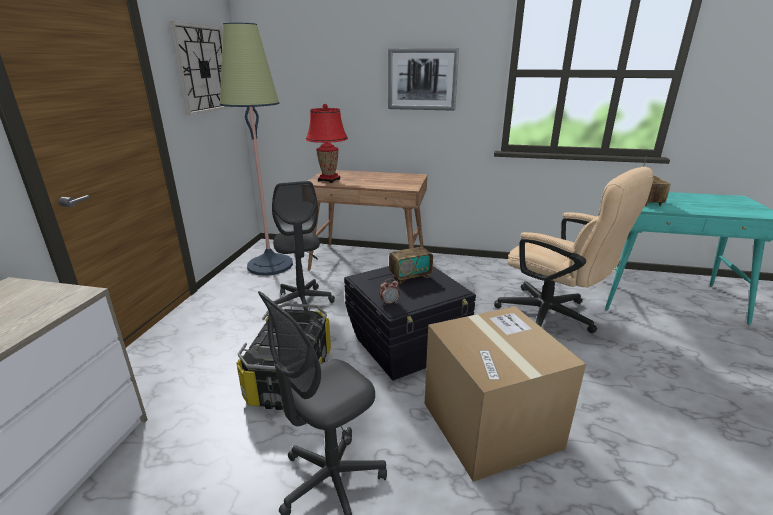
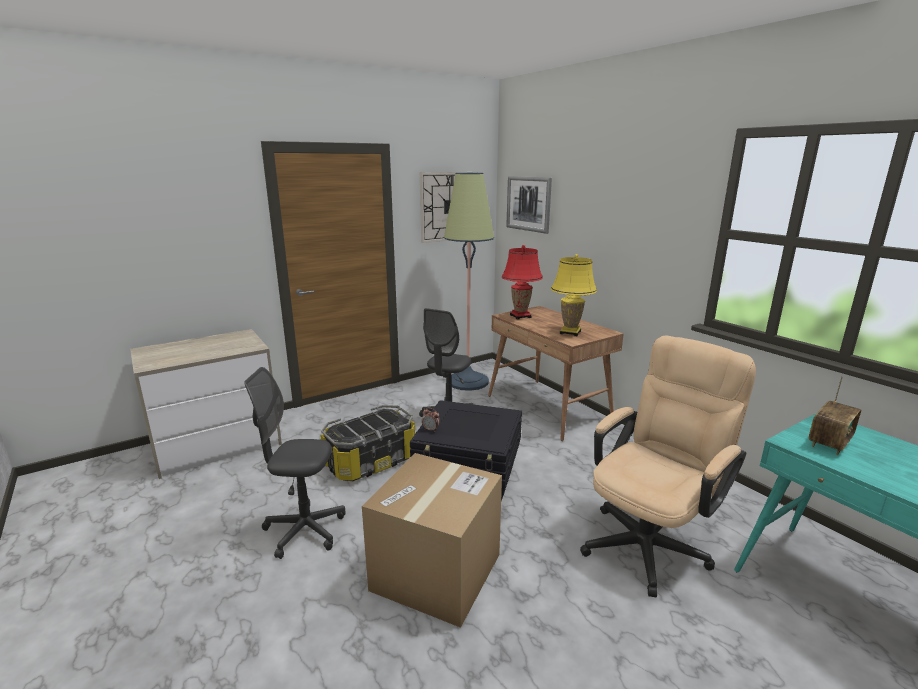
camera: 45 degrees right, 5 degrees down
picture [388,48,459,111] -> picture moved to [506,176,552,234]
radio [389,227,433,284] -> none
beige office chair [494,167,654,333] -> beige office chair turned 135 degrees counterclockwise [580,336,756,597]
none -> yellow table lamp [551,254,597,336]

